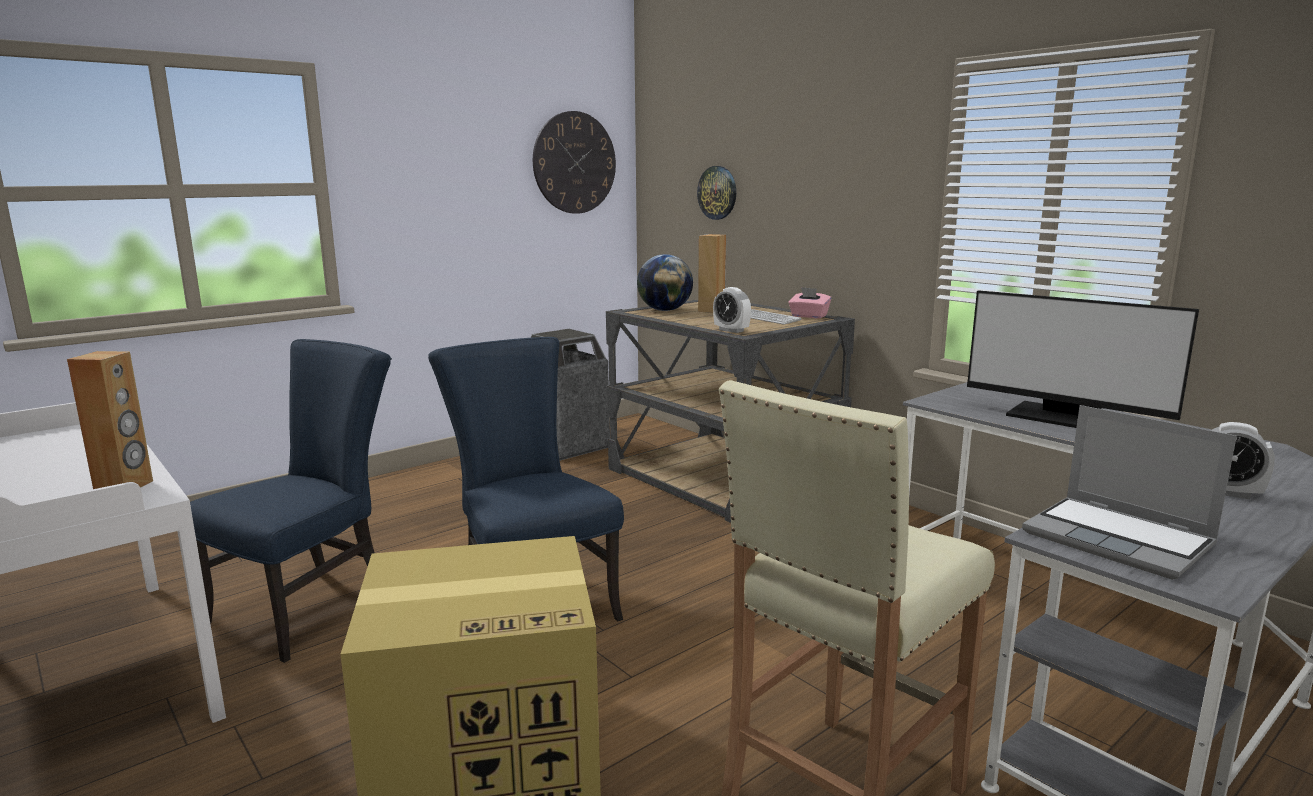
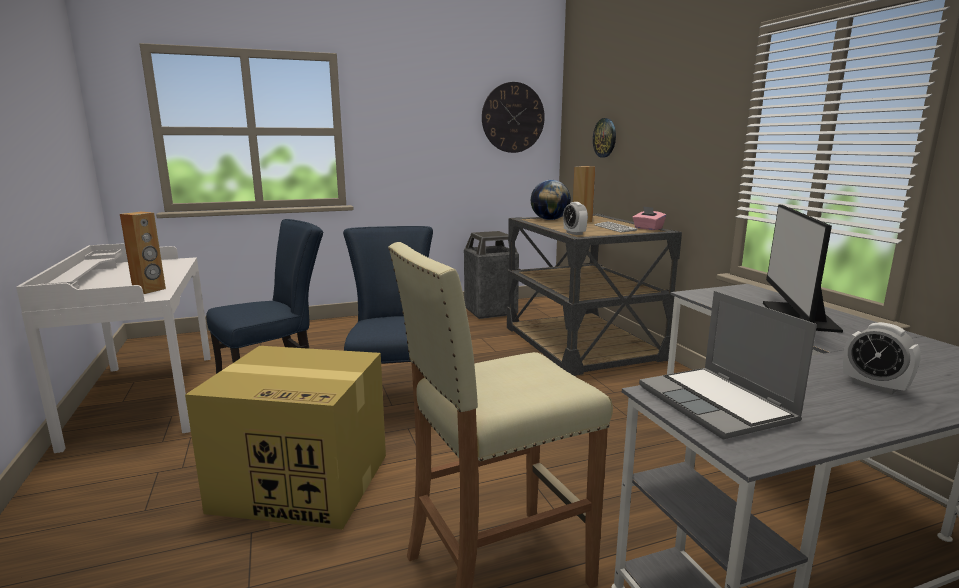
camera: 20 degrees right, 0 degrees up
monitor [967,290,1199,428] -> monitor turned 45 degrees clockwise [763,205,843,333]

